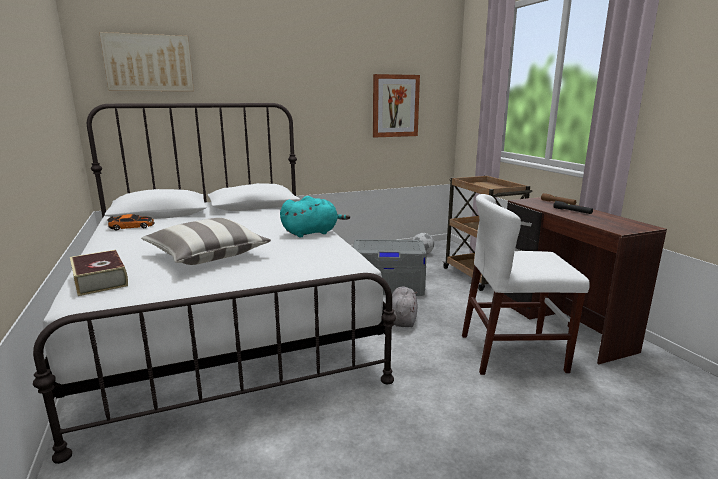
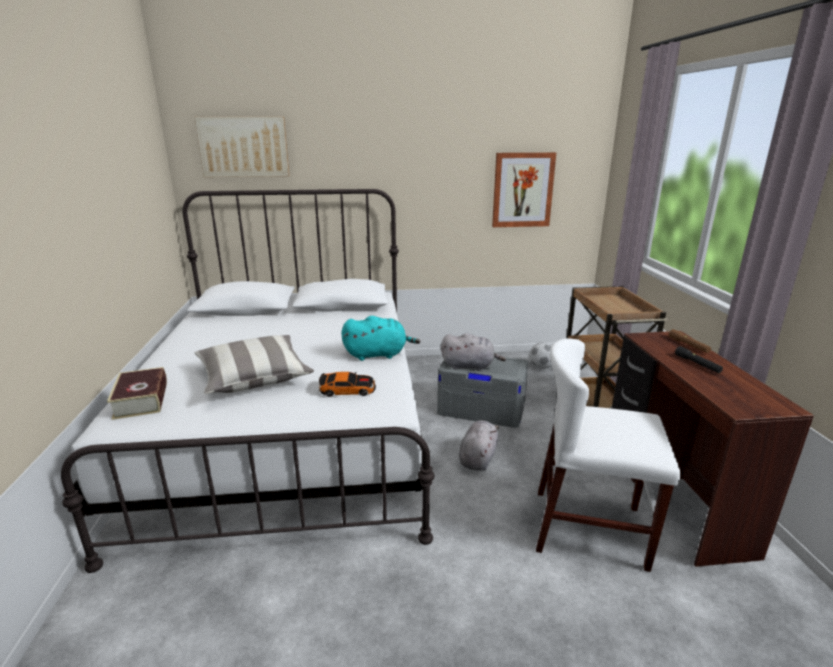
camera: 15 degrees right, 5 degrees up
toy car [107,214,155,231] -> toy car moved to [319,372,376,397]
none -> grey plush toy [441,333,506,371]

